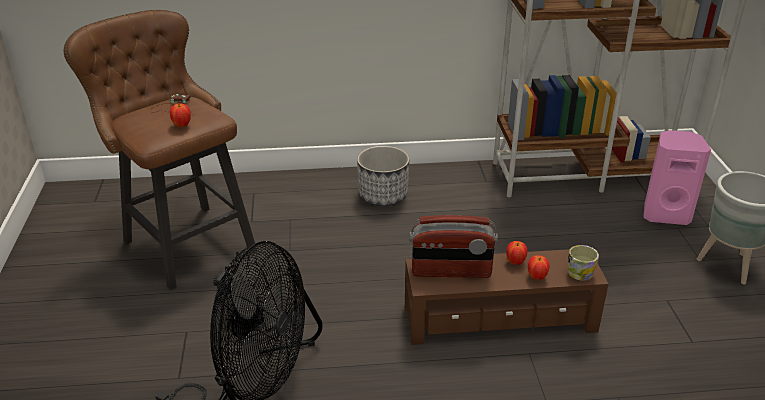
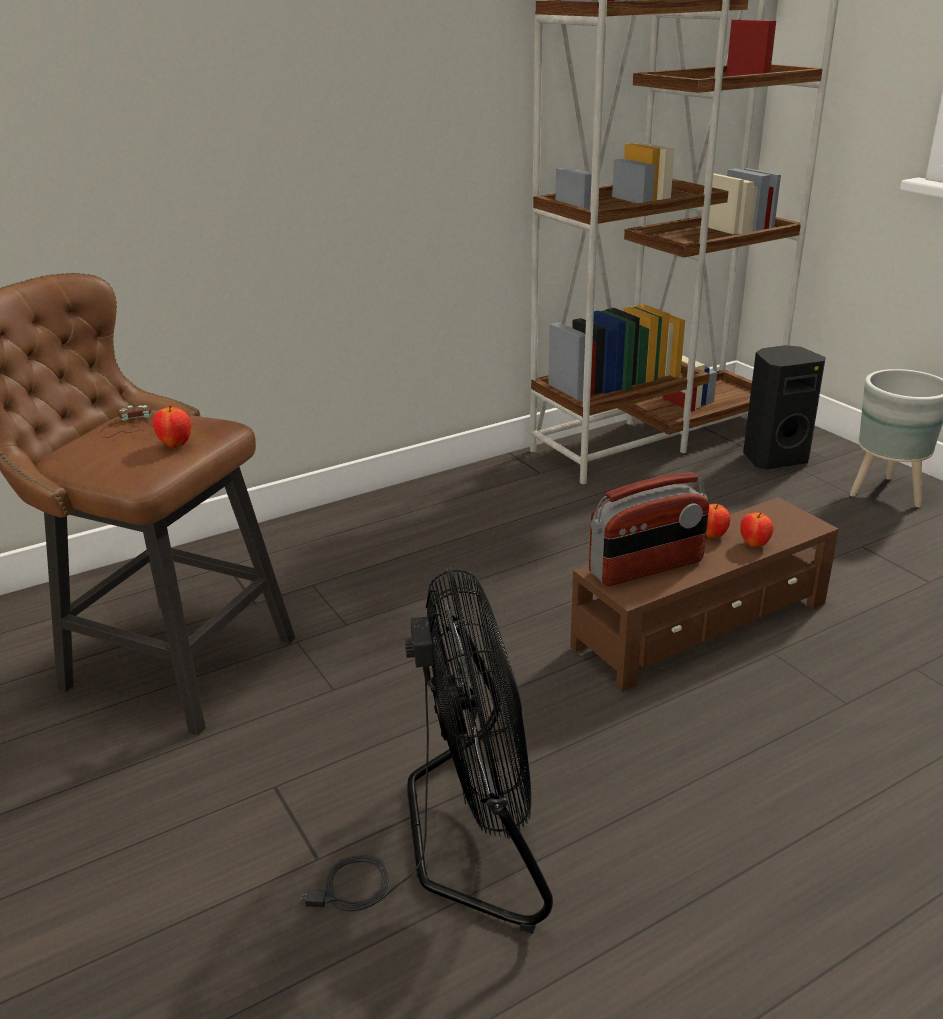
camera: 25 degrees left, 5 degrees down
planter [357,146,409,206] -> none
mug [568,245,599,281] -> none
pink speaker [643,130,711,225] -> black speaker [743,345,826,469]

